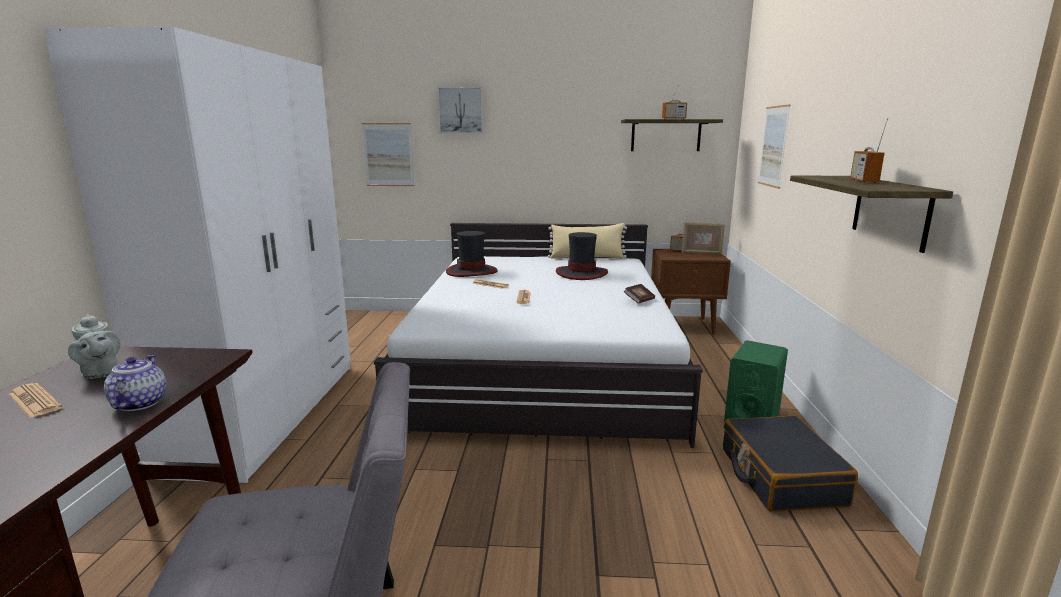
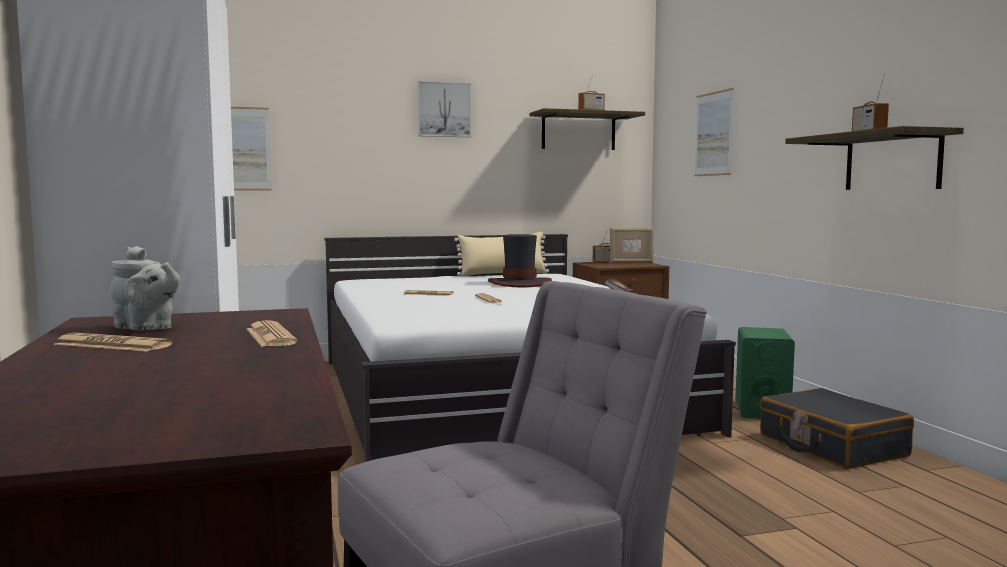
camera: 20 degrees left, 10 degrees down
teapot [104,354,166,411] -> newspaper [247,320,297,347]
picture [438,87,483,133] -> picture moved to [417,81,472,137]
hat [446,231,498,277] -> none

